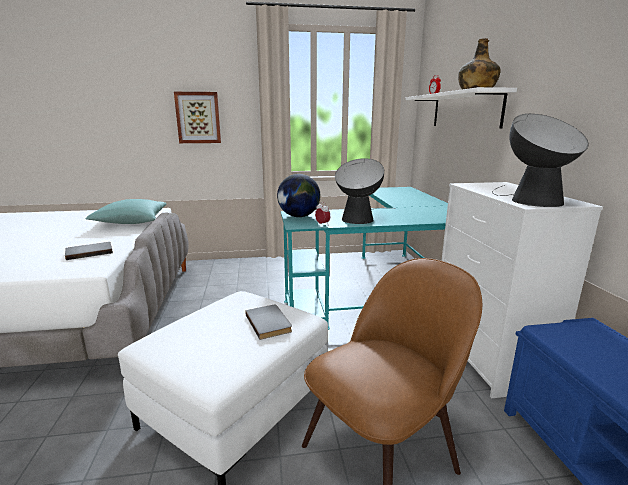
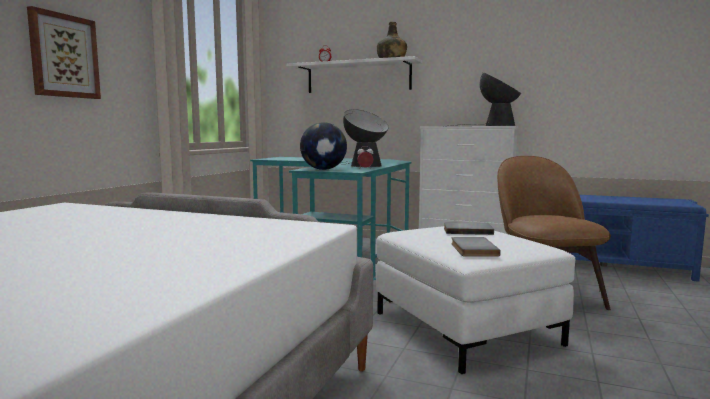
camera: 60 degrees left, 10 degrees down
grey book [65,242,113,260] -> grey book moved to [451,237,501,257]
turquoise pillow [86,199,167,224] -> none

